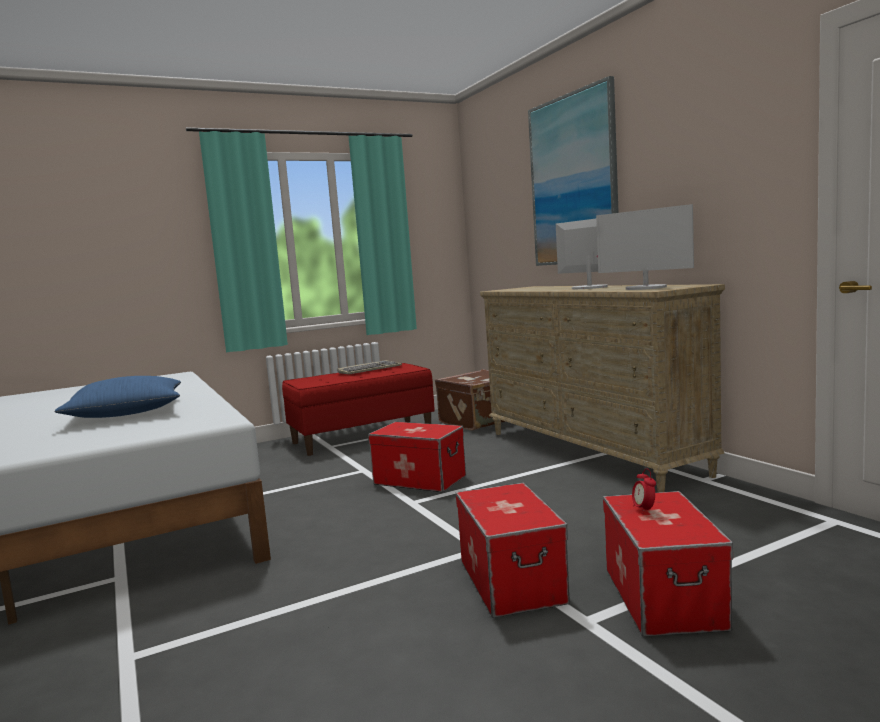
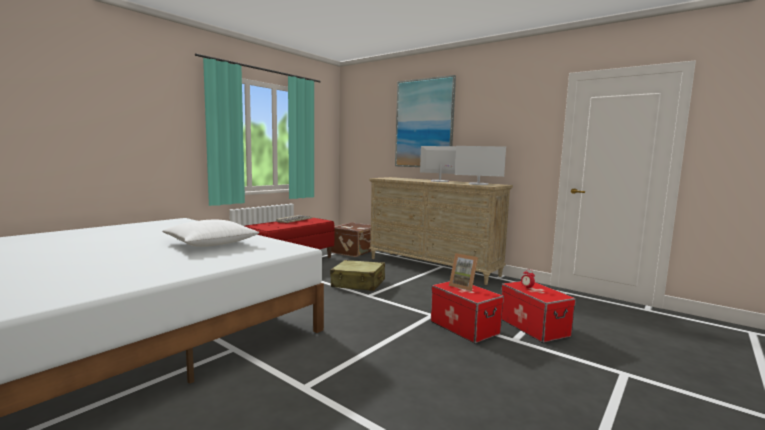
camera: 25 degrees left, 0 degrees up
blue pillow [54,376,181,418] -> white pillow [162,219,259,247]
storage box [368,422,466,492] -> beige suitcase [330,260,385,291]
none -> picture frame [449,253,478,291]

